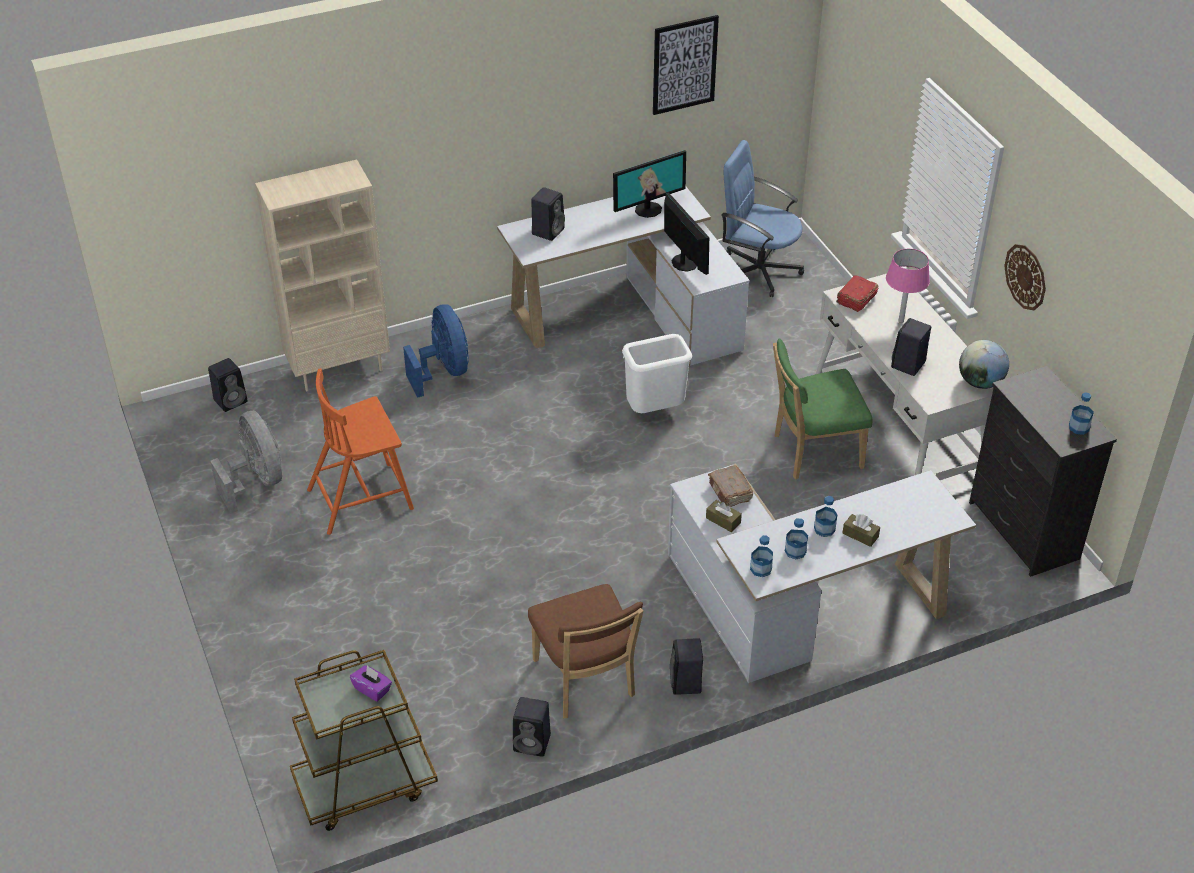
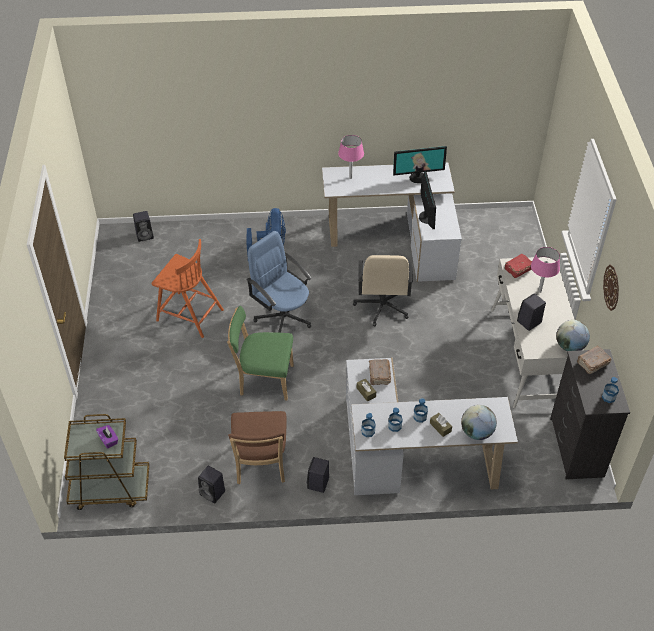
camera: 20 degrees right, 5 degrees up
grey fan [210,411,282,514] -> none
beige bookcase [255,159,390,391] -> none
orange chair [307,369,414,535] -> orange chair turned 150 degrees counterclockwise [151,239,224,338]
black speaker [531,187,565,241] -> pink table lamp [338,135,364,179]
white trash can [622,334,692,413] -> beige office chair [353,255,413,326]
picture [653,15,719,115] -> none
blue office chair [721,140,804,297] -> blue office chair moved to [246,231,312,333]
green chair [773,338,873,479] -> green chair moved to [227,306,294,400]
none -> globe [461,405,497,440]
none -> brown book [577,345,612,374]

